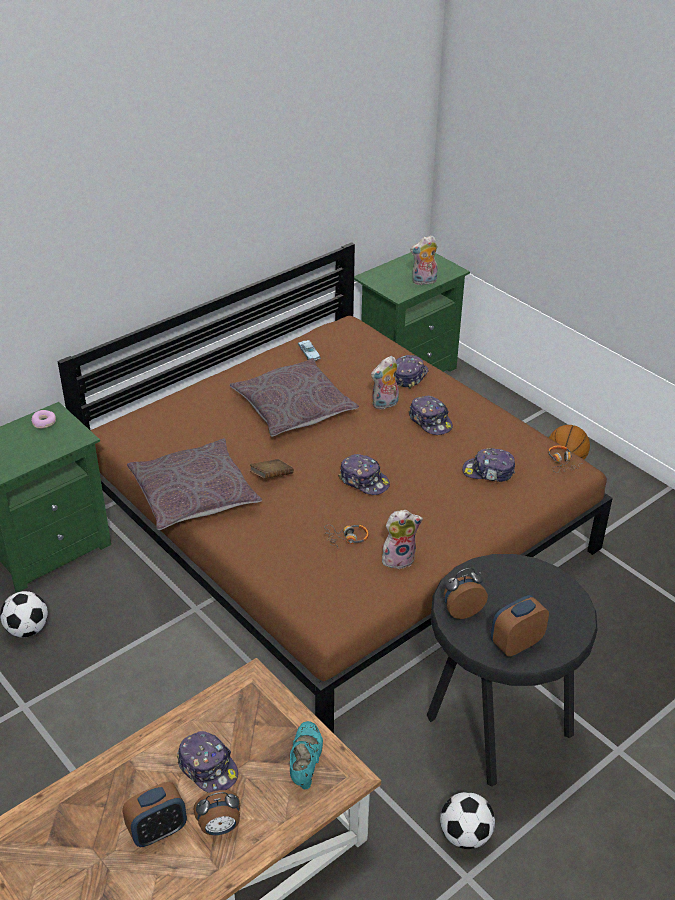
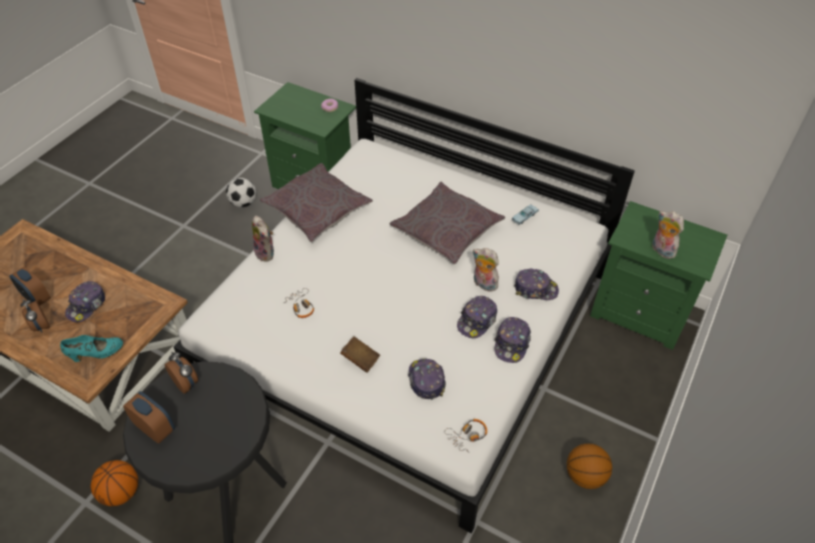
camera: 70 degrees right, 10 degrees up
brown bed [58,242,613,733] -> white bed [173,78,635,533]
brown book [250,459,294,479] -> brown book moved to [340,336,380,373]
cap [338,454,390,495] -> cap moved to [495,317,531,363]
plush toy [382,510,423,569] -> plush toy moved to [252,216,274,262]
football [440,792,495,849] -> basketball [91,460,138,506]

